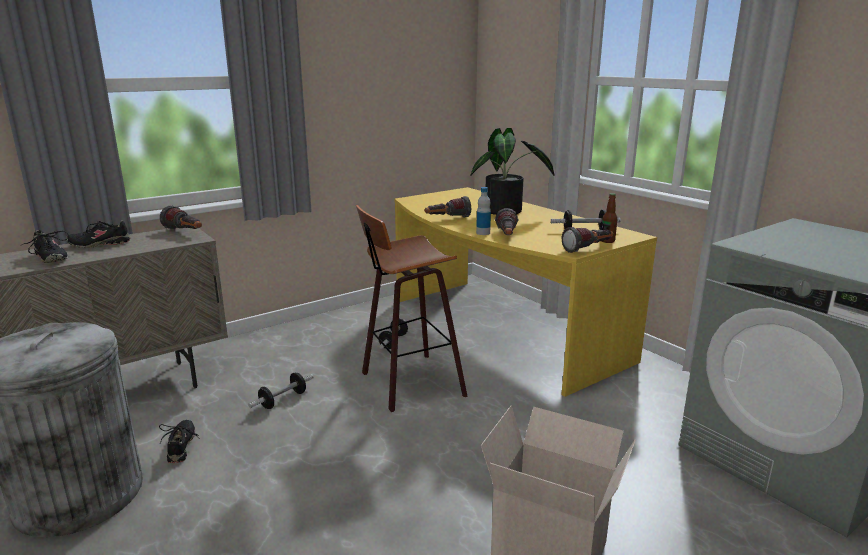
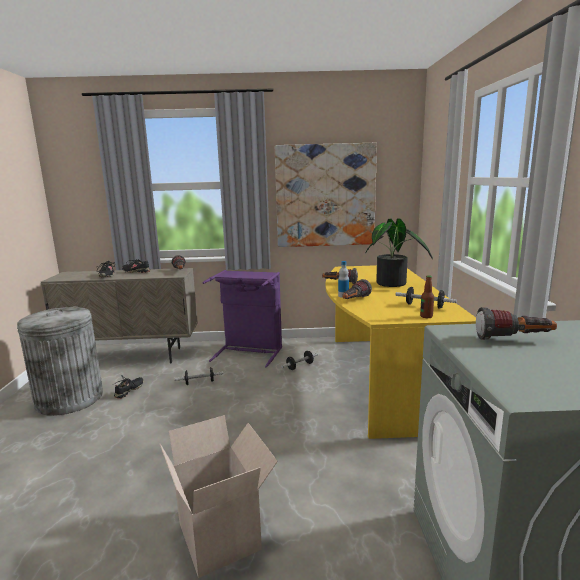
camera: 35 degrees right, 5 degrees down
stool [356,205,468,412] -> none
flashlight [562,227,613,253] -> flashlight moved to [476,307,557,340]
none -> purple laundry basket [203,270,282,368]
none -> picture [275,143,377,247]

